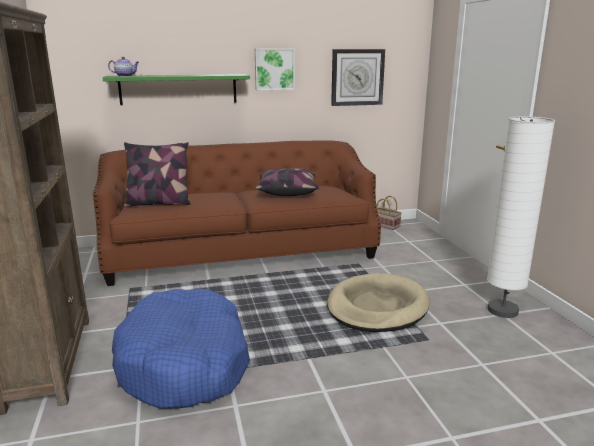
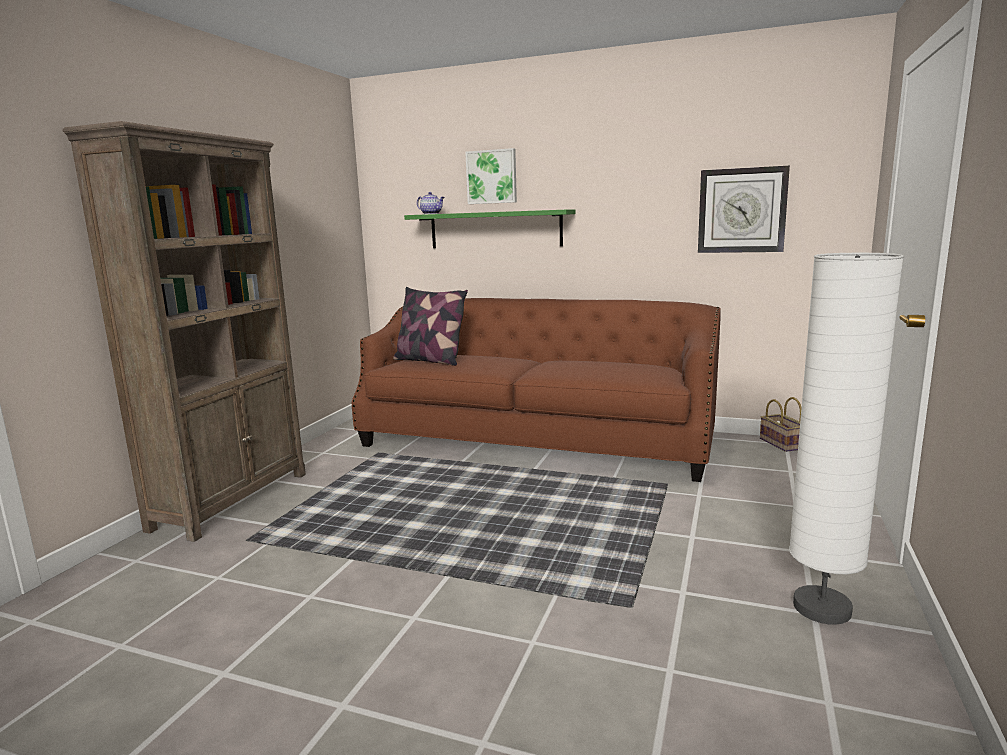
camera: 35 degrees right, 5 degrees down
blue dog bed [112,288,250,409] -> none
picture [255,49,295,90] -> picture moved to [465,148,517,204]
pillow [255,168,319,196] -> none
beige dog bed [327,273,430,332] -> none

